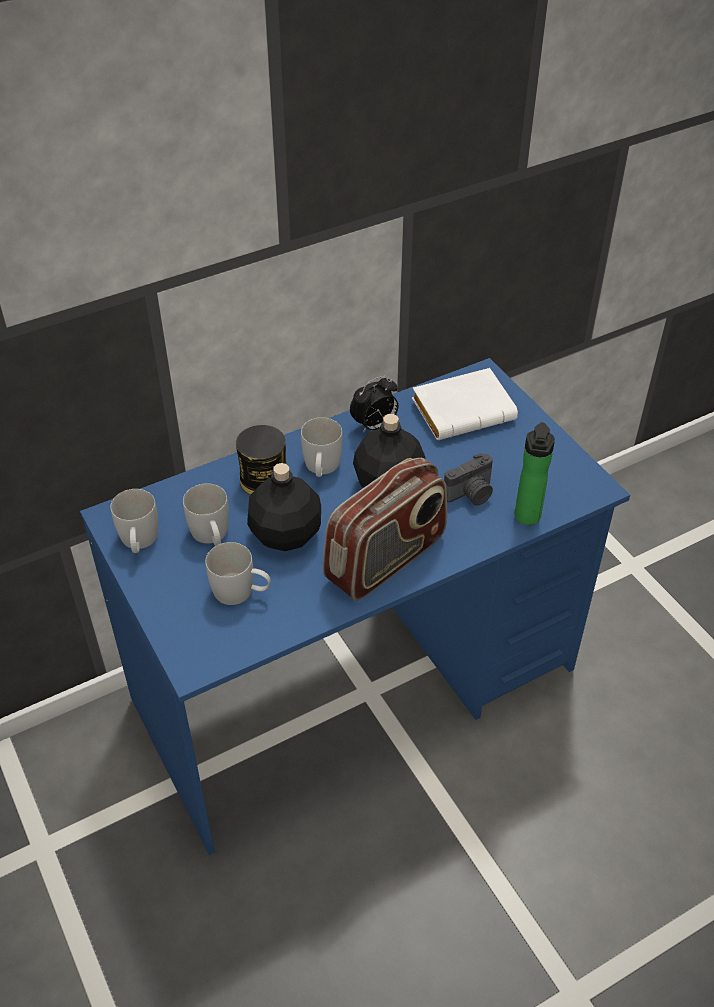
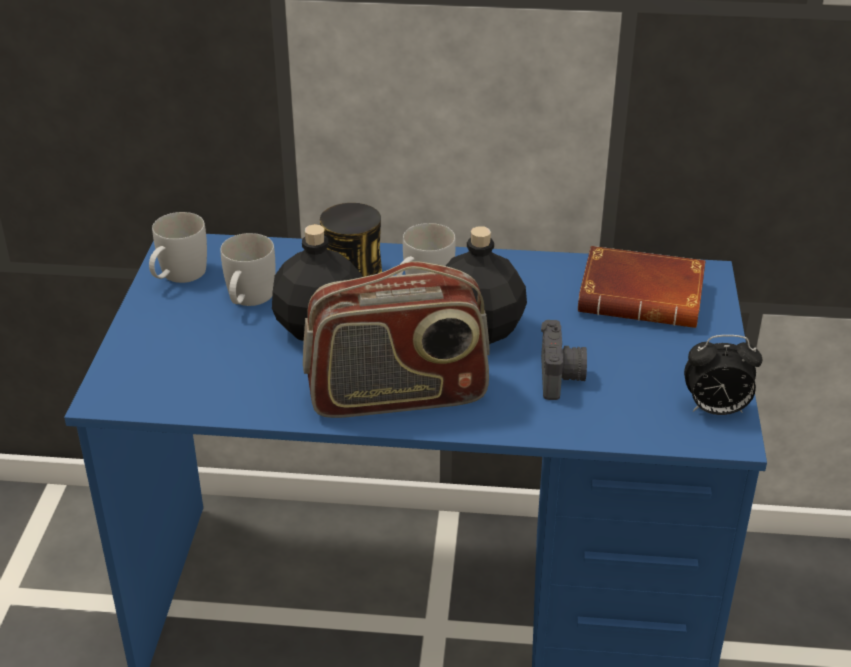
camera: 35 degrees right, 10 degrees down
white mug [205,542,271,605] -> none
alarm clock [350,376,398,433] -> alarm clock moved to [684,335,763,415]
white book [412,368,518,440] -> brown book [578,246,705,328]
camera [444,453,493,506] -> camera turned 90 degrees counterclockwise [541,320,587,400]
bottle [515,422,555,525] -> none

